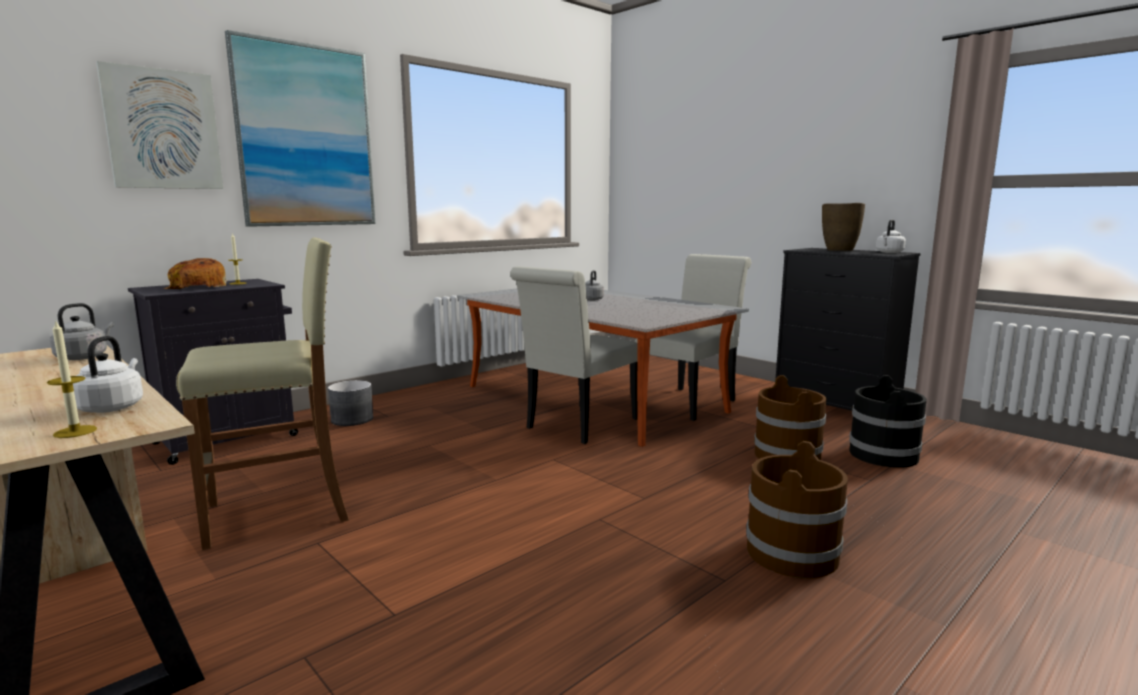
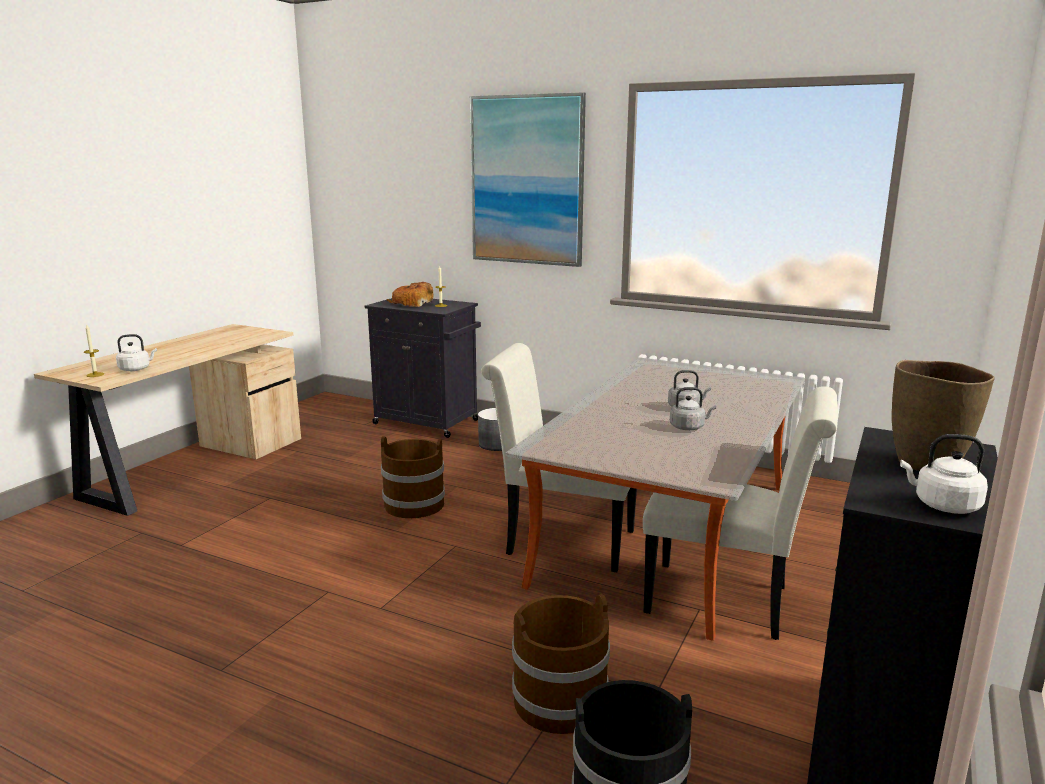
camera: 70 degrees right, 5 degrees up
grey kettle [50,303,114,360] -> grey kettle moved to [670,387,716,430]
picture [96,61,223,189] -> none
beige stool [176,238,349,550] -> none
brown bucket [746,441,848,578] -> brown bucket moved to [381,436,445,518]

